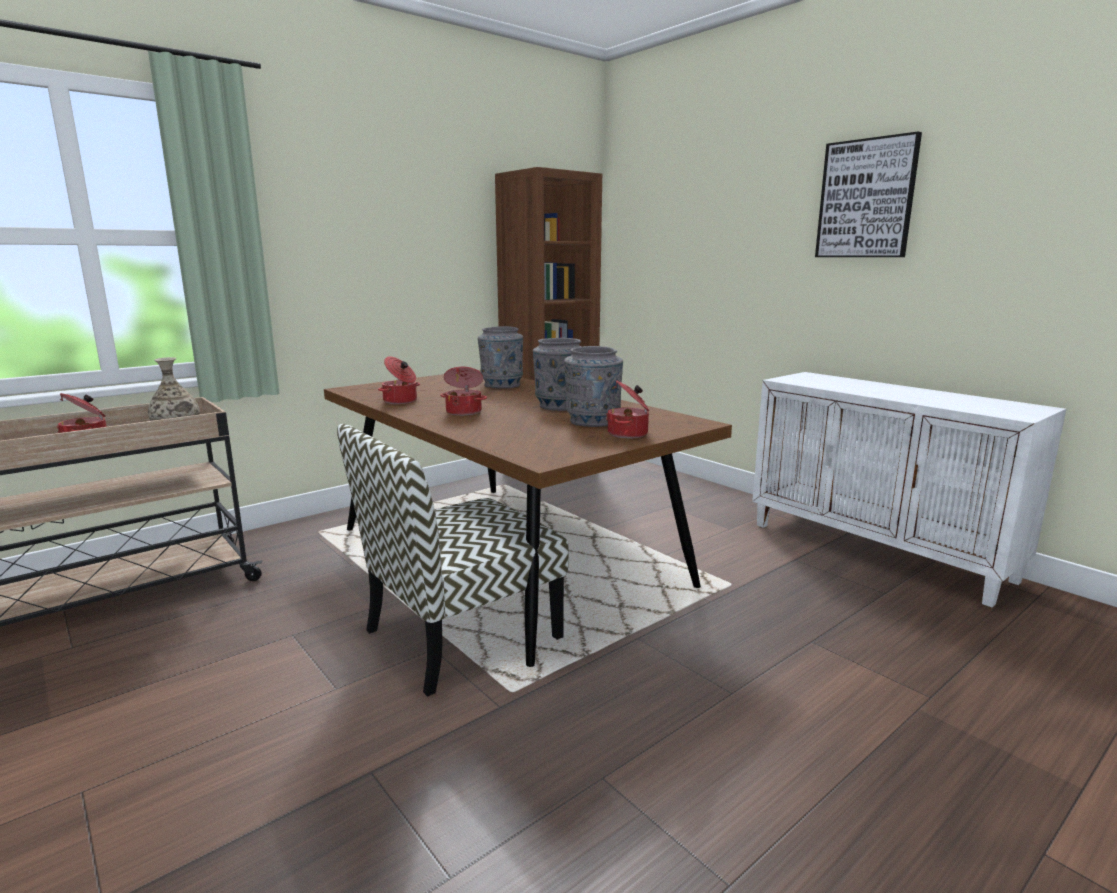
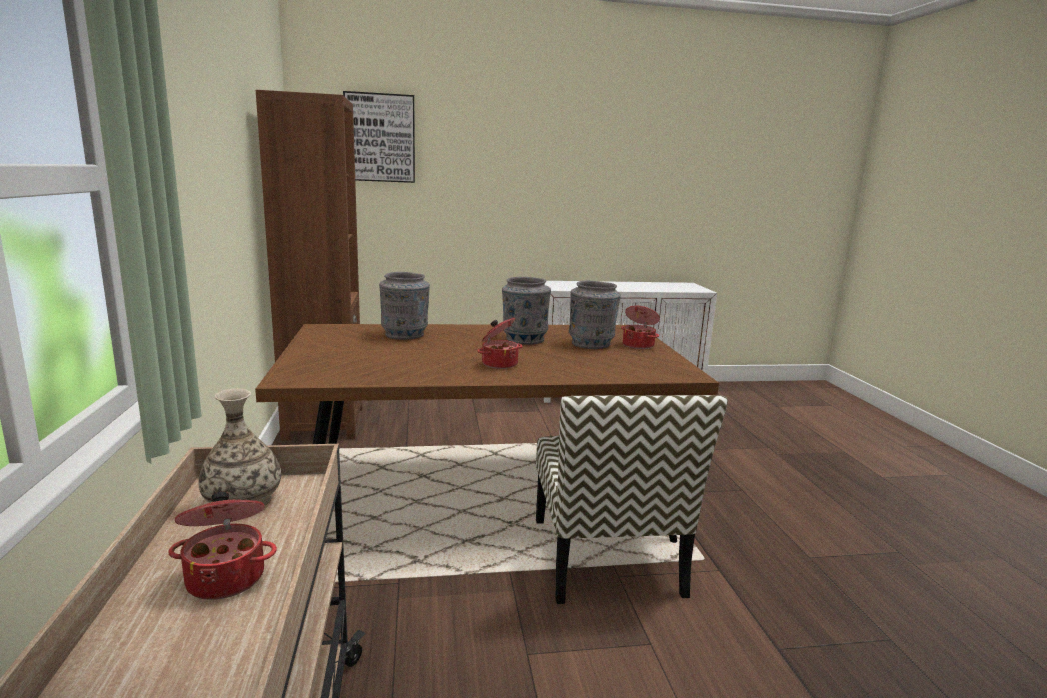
camera: 60 degrees left, 0 degrees up
cooking pot [378,356,420,404] -> none
picture [815,131,922,257] -> picture moved to [343,91,415,183]

